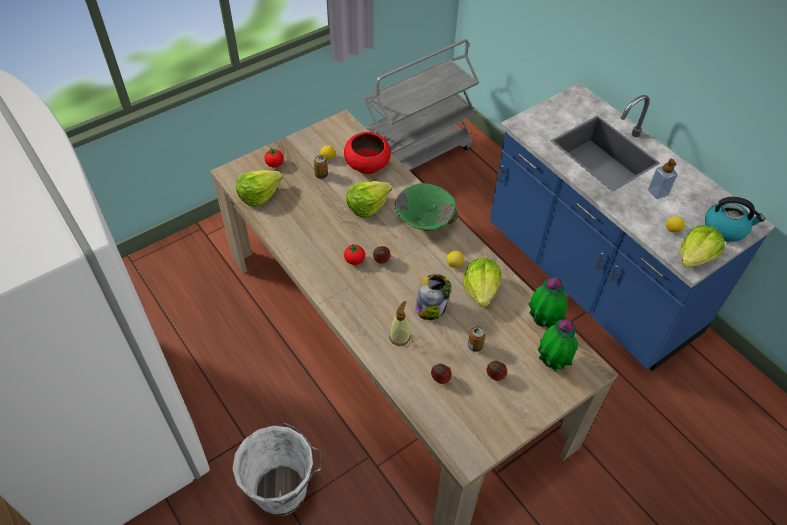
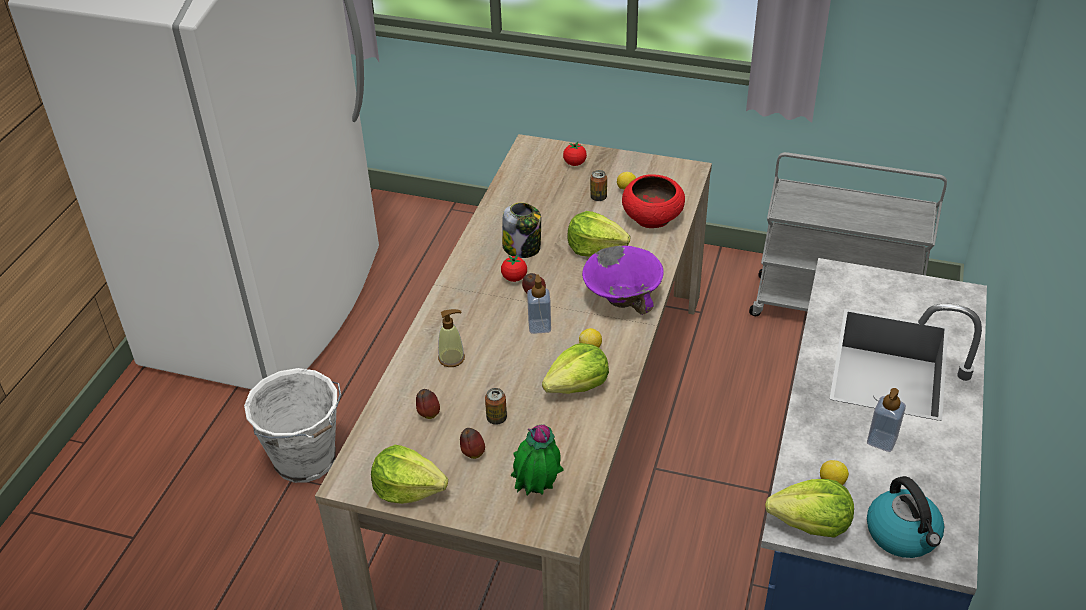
camera: 55 degrees right, 10 degrees down
lettuce [236,170,282,207] -> lettuce moved to [371,445,448,504]
green bowl [395,183,458,231] -> purple bowl [582,246,664,315]
jar [415,274,451,320] -> jar moved to [502,202,541,258]
potted plant [528,277,567,327] -> none
none -> soap dispenser [527,275,551,334]

